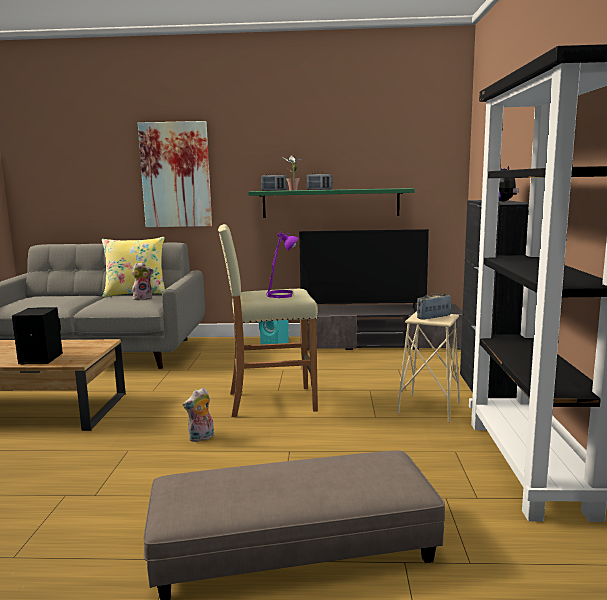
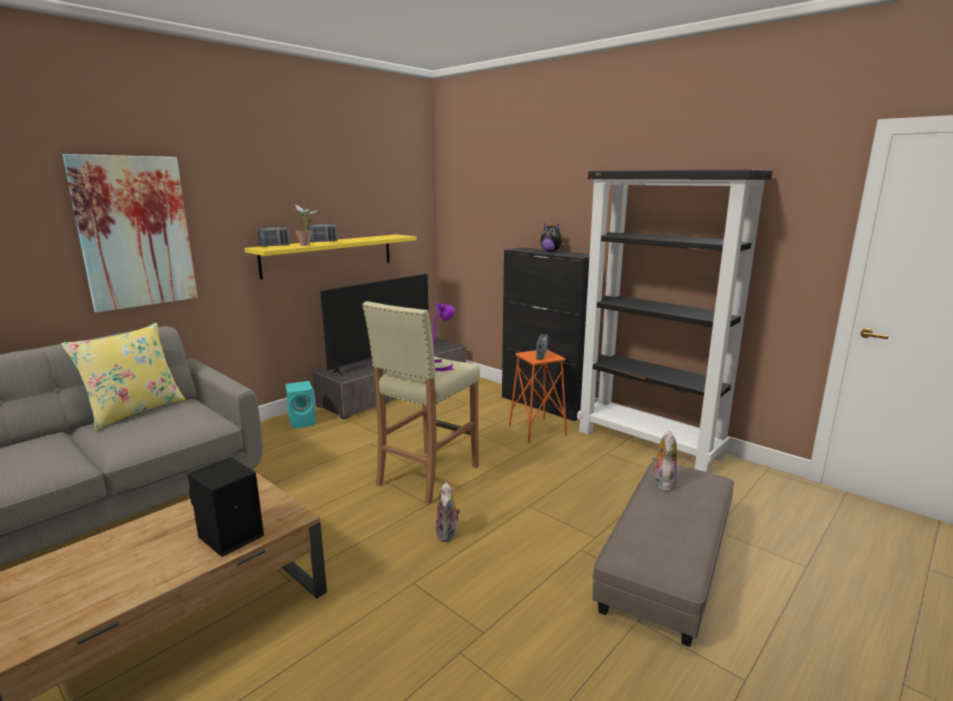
camera: 50 degrees left, 5 degrees up
plush toy [132,262,154,300] -> plush toy moved to [652,431,677,492]
green shelf [248,188,415,218] -> yellow shelf [244,234,417,279]
beige stool [397,311,460,422] -> orange stool [509,349,567,443]

